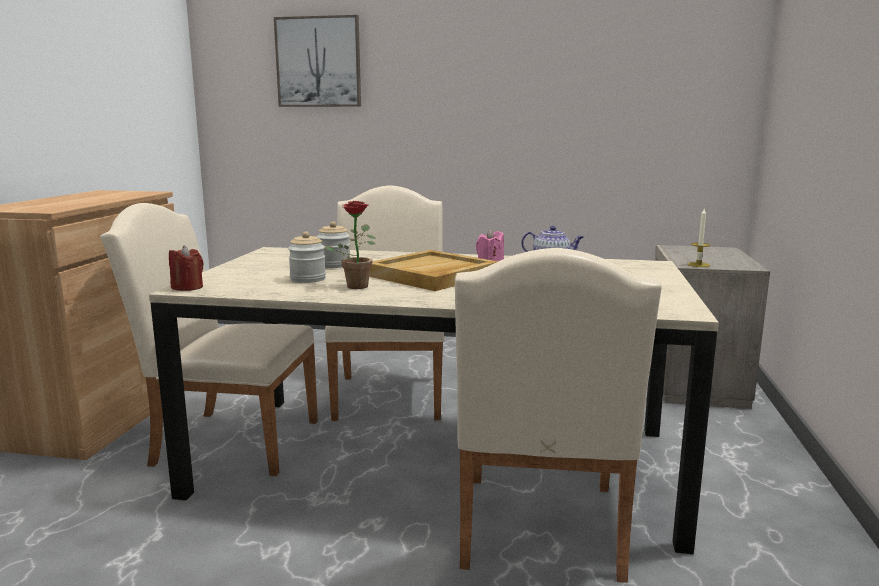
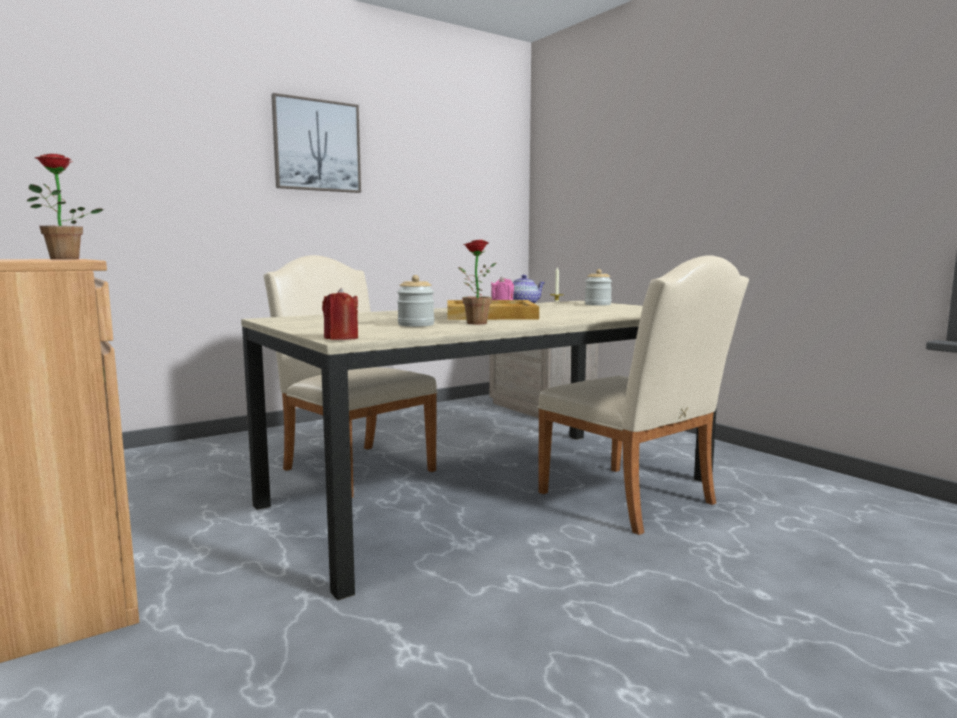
camera: 45 degrees left, 5 degrees down
beige chair [100,203,318,476] -> none
picture [274,15,361,107] -> picture moved to [271,93,361,193]
jar [317,221,350,268] -> jar moved to [585,269,612,306]
none -> potted plant [27,154,104,259]

